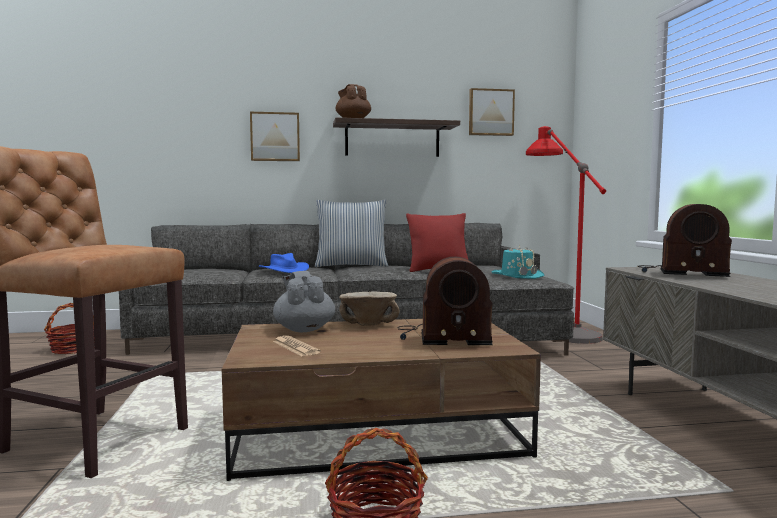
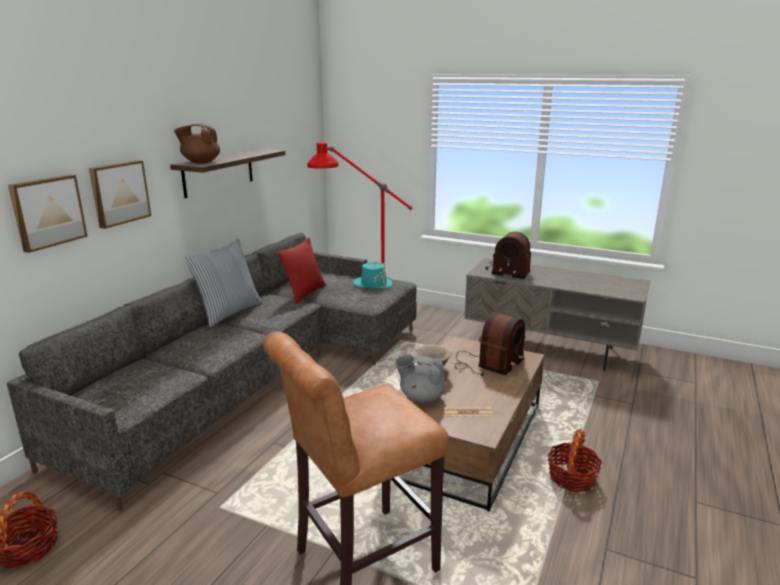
camera: 55 degrees left, 15 degrees up
blue hat [259,253,309,273] -> none
picture [469,88,515,136] -> picture moved to [8,174,88,253]
radio [637,204,732,277] -> radio turned 60 degrees clockwise [485,232,531,279]

